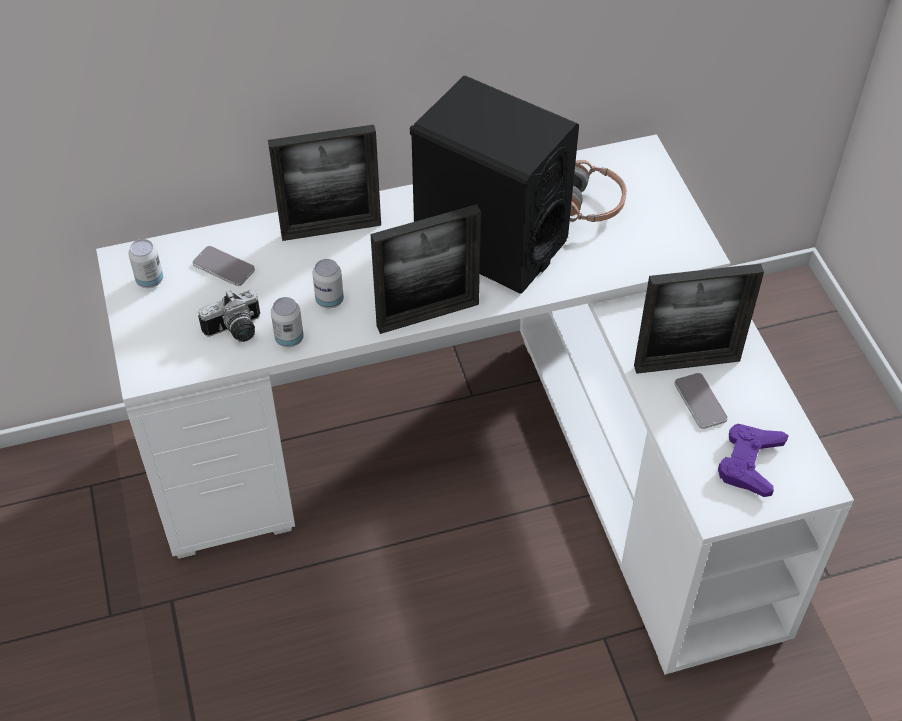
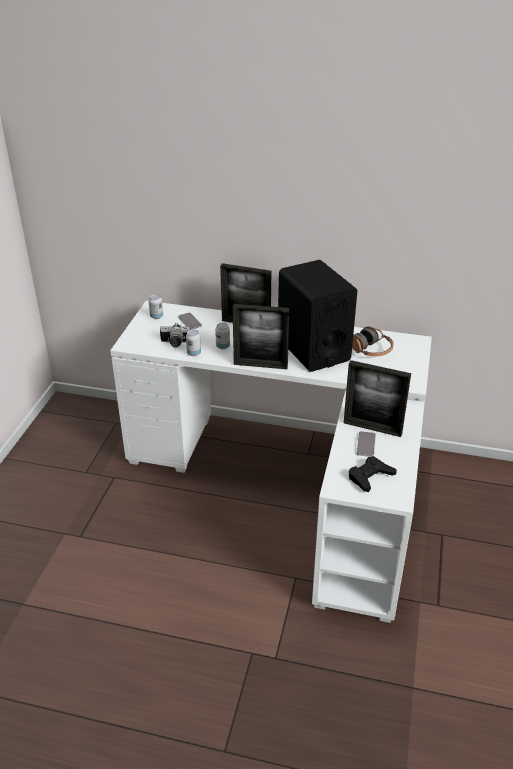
camera: 30 degrees right, 15 degrees down
purple game controller [718,424,789,497] -> black game controller [349,456,397,492]

